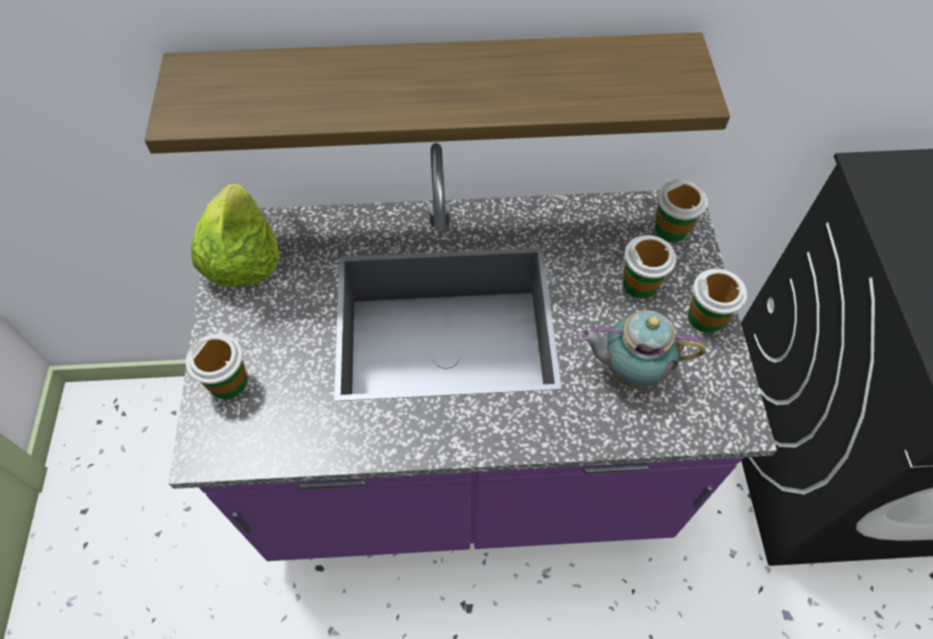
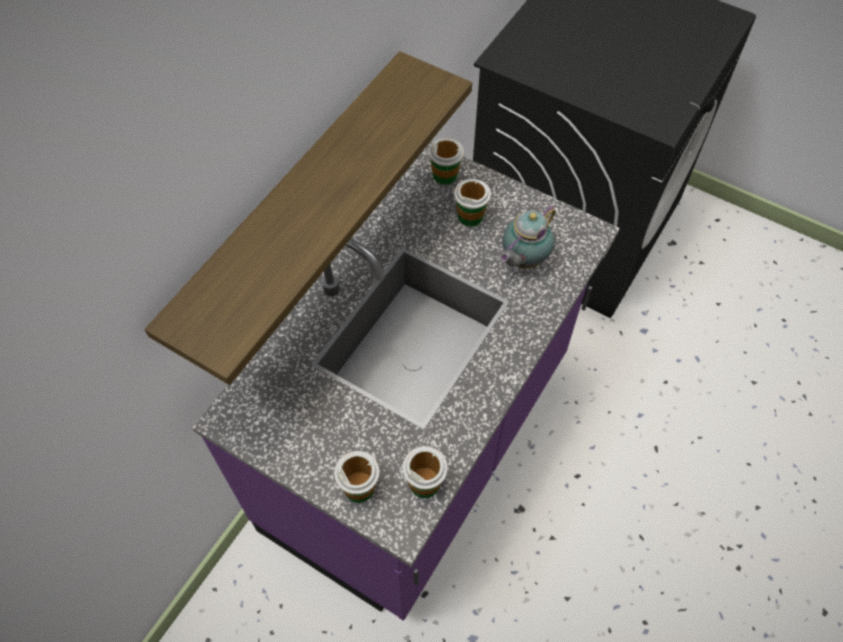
camera: 55 degrees left, 0 degrees up
lettuce [191,183,279,287] -> none
cup [688,269,747,333] -> cup moved to [403,446,448,498]

